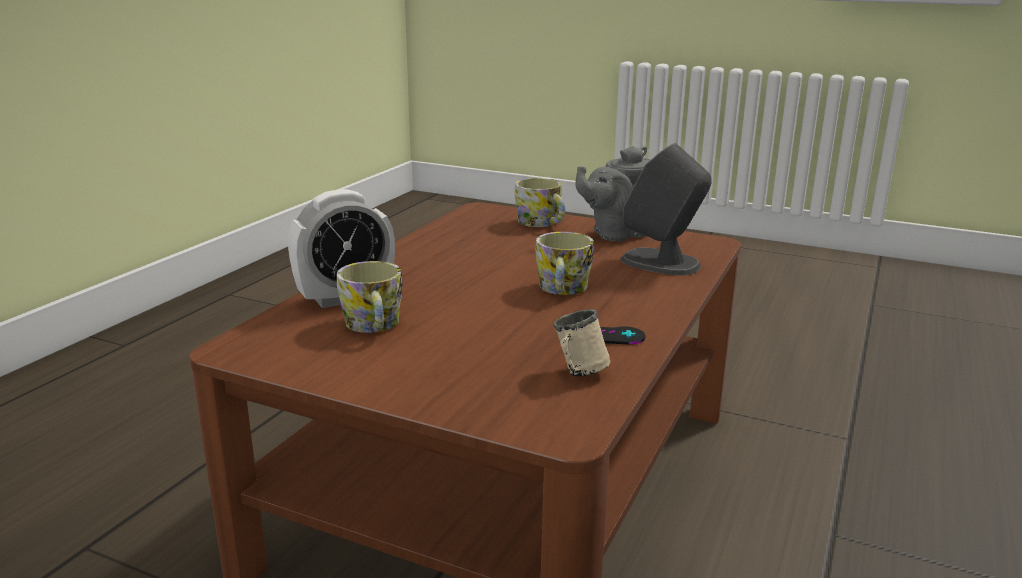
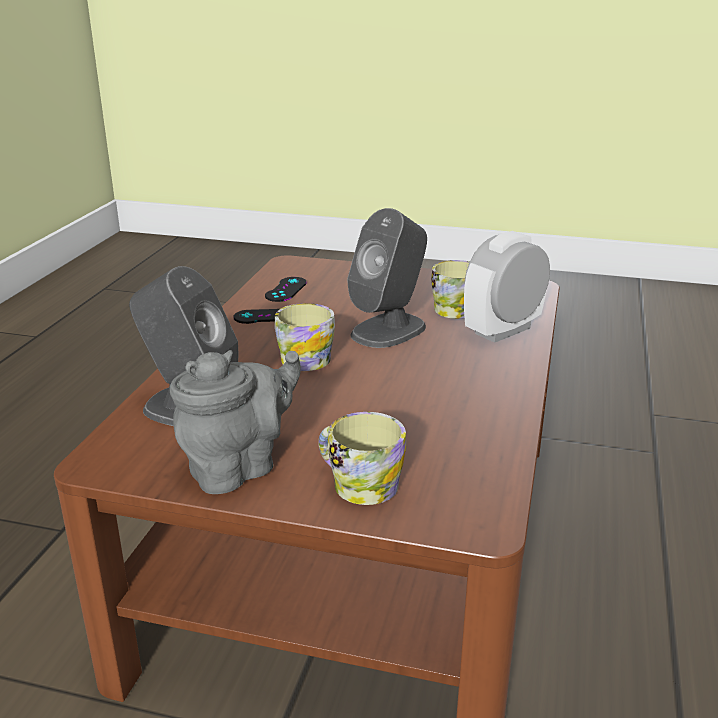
camera: 170 degrees right, 5 degrees up
beige mug [554,309,610,376] -> black game controller [265,277,307,302]
none -> grey speaker [347,208,427,348]

